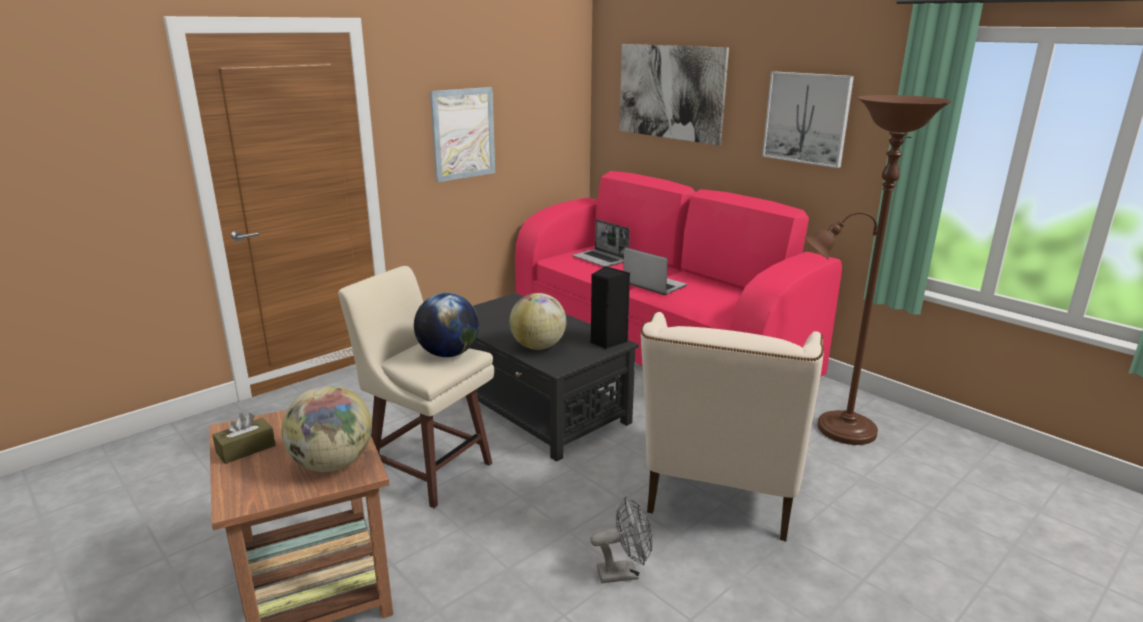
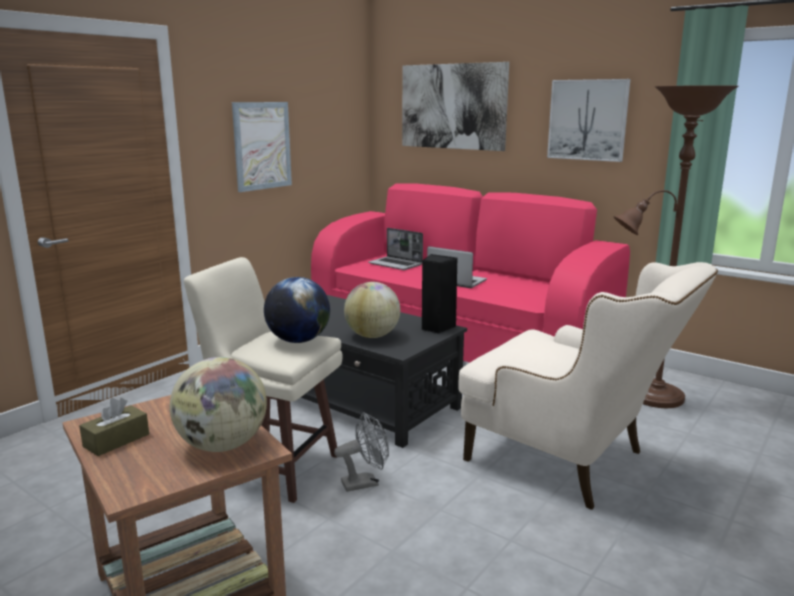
camera: 10 degrees left, 5 degrees down
grey fan [590,496,653,583] -> grey fan moved to [334,412,389,492]
beige armchair [641,312,824,541] -> beige armchair turned 60 degrees counterclockwise [458,262,718,510]

